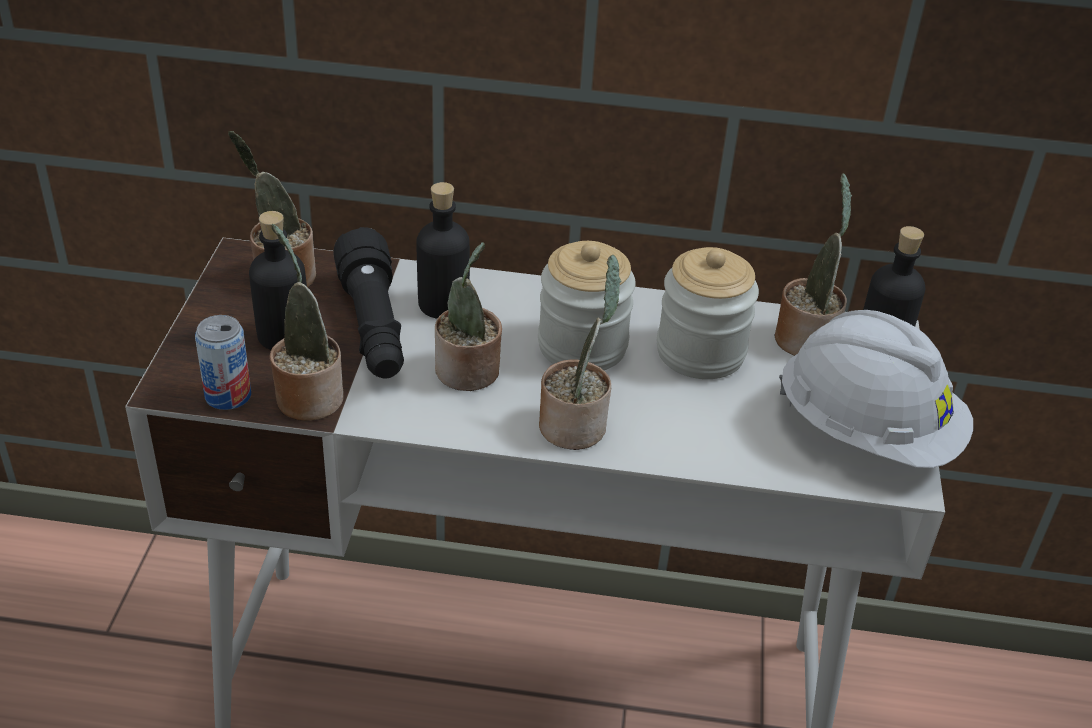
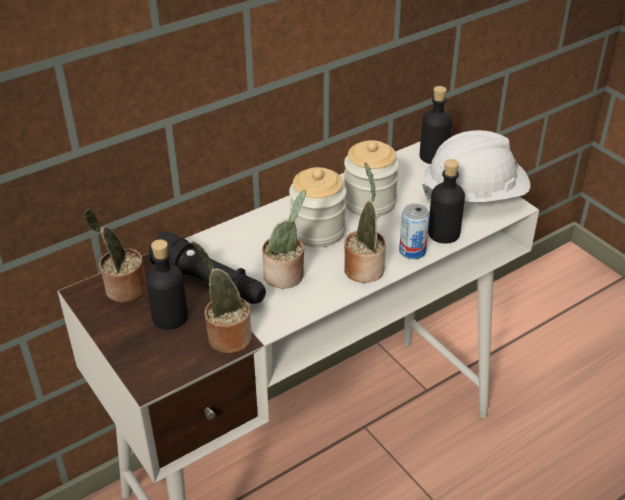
camera: 40 degrees left, 0 degrees up
can [195,315,251,410] -> can moved to [399,204,430,259]
black bottle [417,182,470,319] -> black bottle moved to [428,159,465,244]
potted plant [775,173,852,356] -> none

